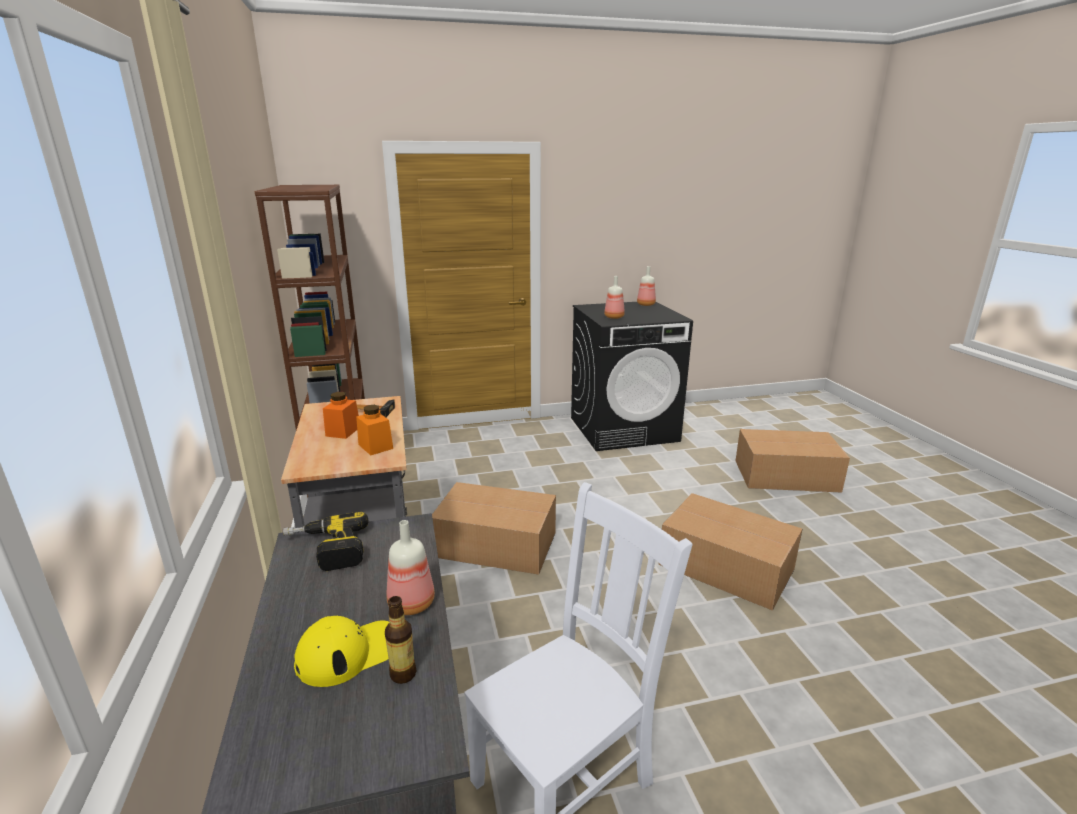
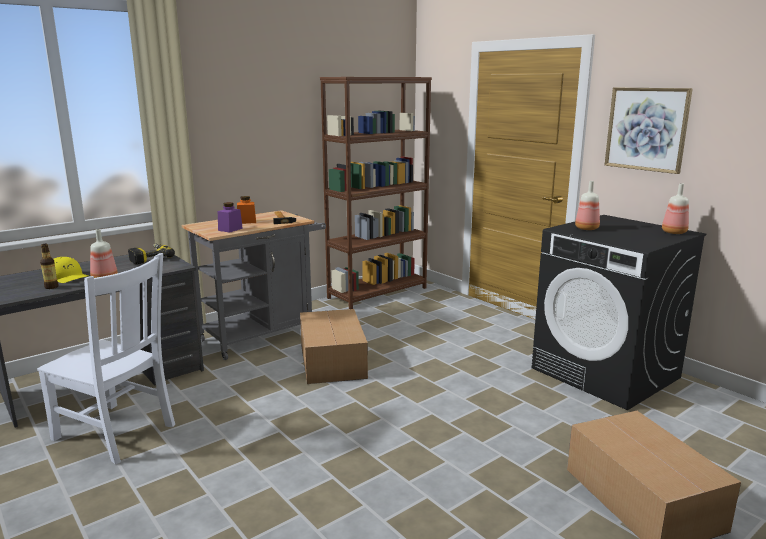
camera: 65 degrees right, 5 degrees down
orange jar [356,405,393,455] -> purple jar [218,202,243,233]
cardboard box [658,493,802,611] -> none
none -> picture [605,88,693,174]

